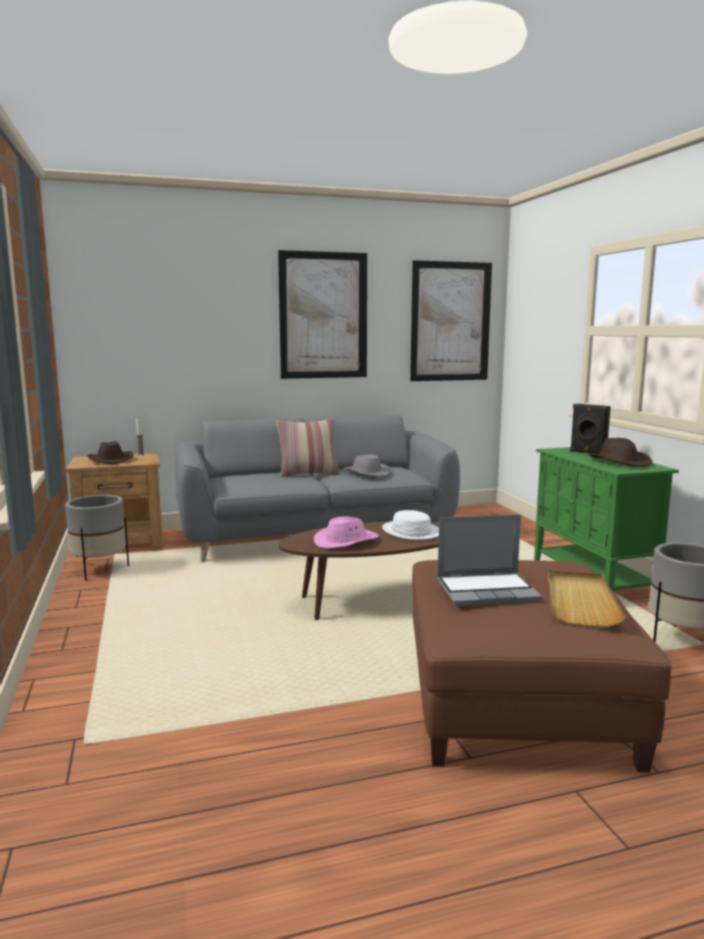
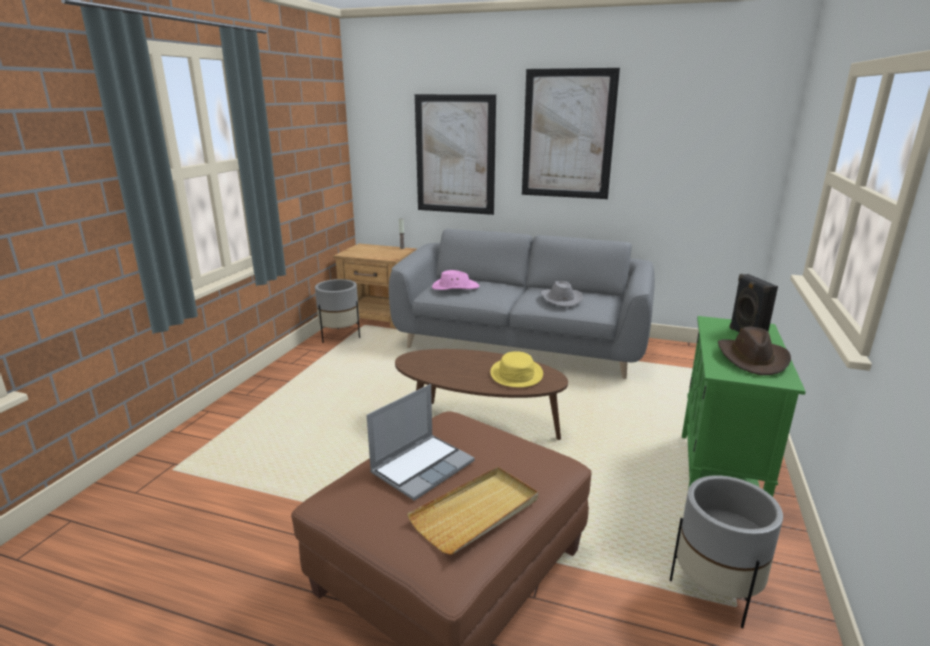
camera: 35 degrees right, 10 degrees up
brown hat [87,441,134,464] -> none
pillow [276,419,339,477] -> none
pink hat [314,517,379,549] -> pink hat moved to [432,270,479,290]
white hat [382,510,439,540] -> yellow hat [490,351,543,388]
picture [410,260,492,381] -> picture moved to [415,94,496,215]
laptop [437,514,542,606] -> laptop turned 75 degrees counterclockwise [367,384,475,501]

